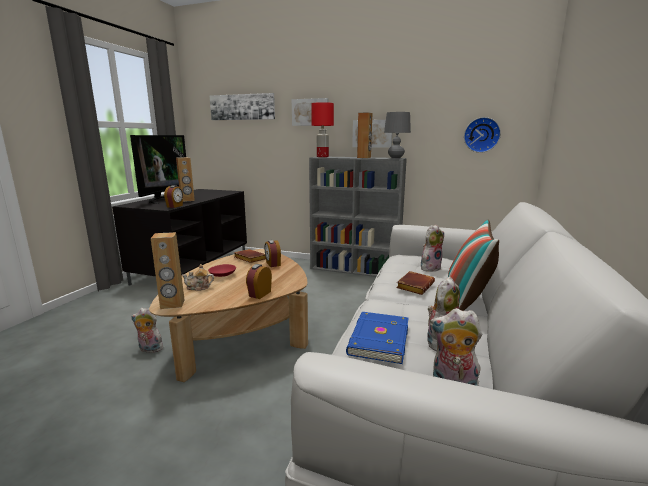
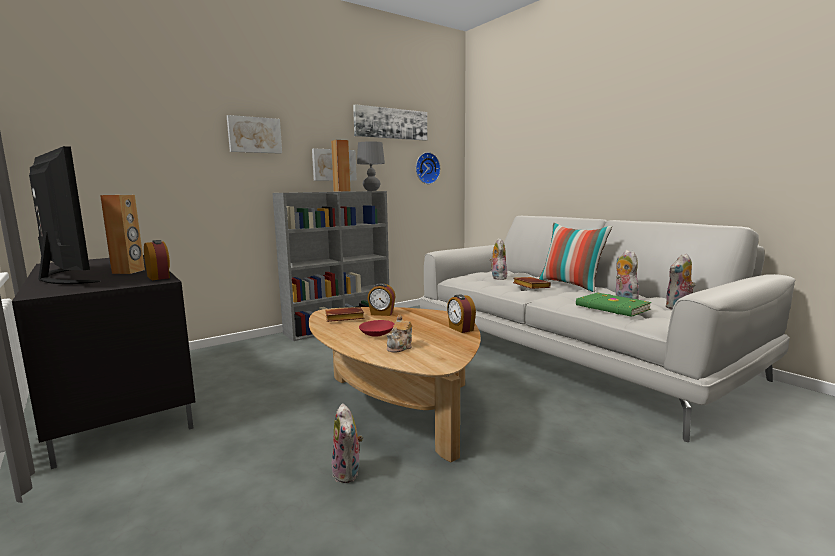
camera: 55 degrees left, 5 degrees down
plush toy [131,308,163,353] -> plush toy turned 60 degrees counterclockwise [332,403,363,483]
brown speaker [151,232,185,309] -> none
picture [210,93,275,120] -> picture moved to [353,104,427,141]
red table lamp [311,102,334,157] -> none
blue book [346,312,409,364] -> green book [576,293,651,317]

